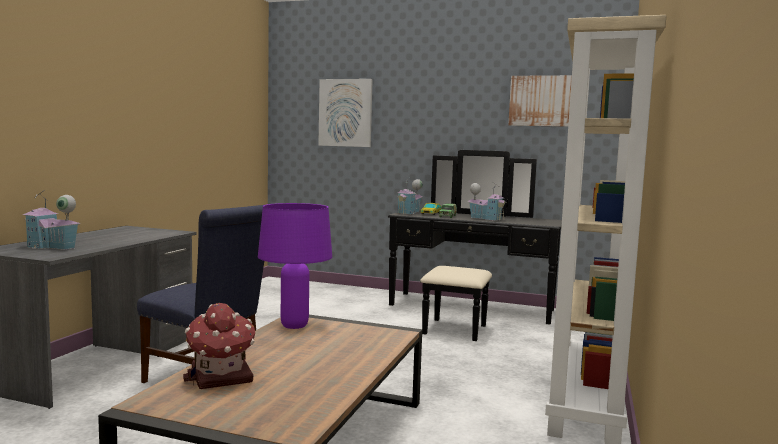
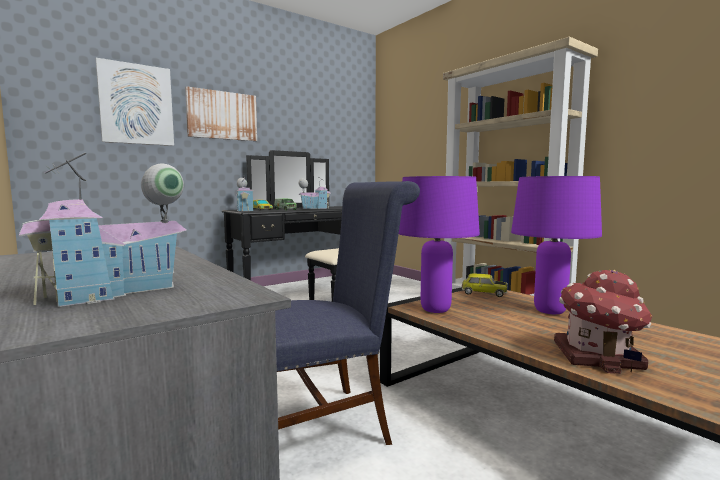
camera: 55 degrees left, 0 degrees up
picture [508,75,572,127] -> picture moved to [185,86,257,141]
none -> toy car [462,274,508,297]
none -> purple table lamp [511,176,602,314]

